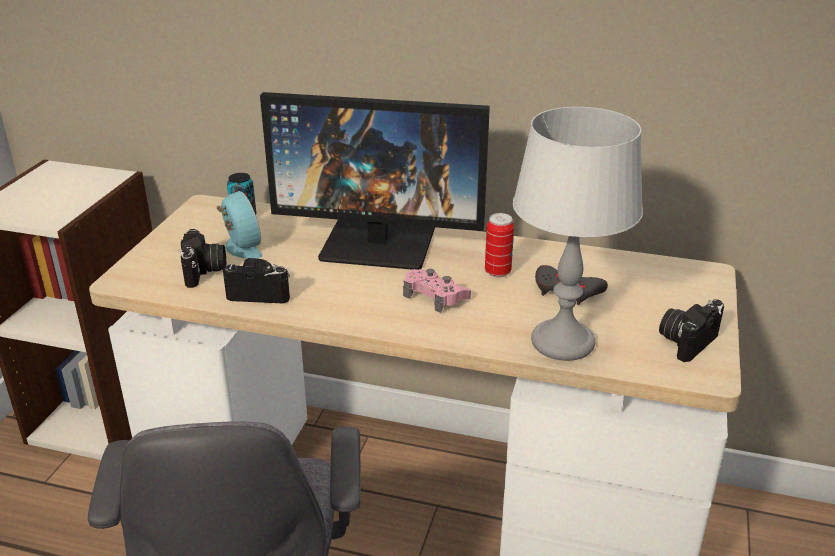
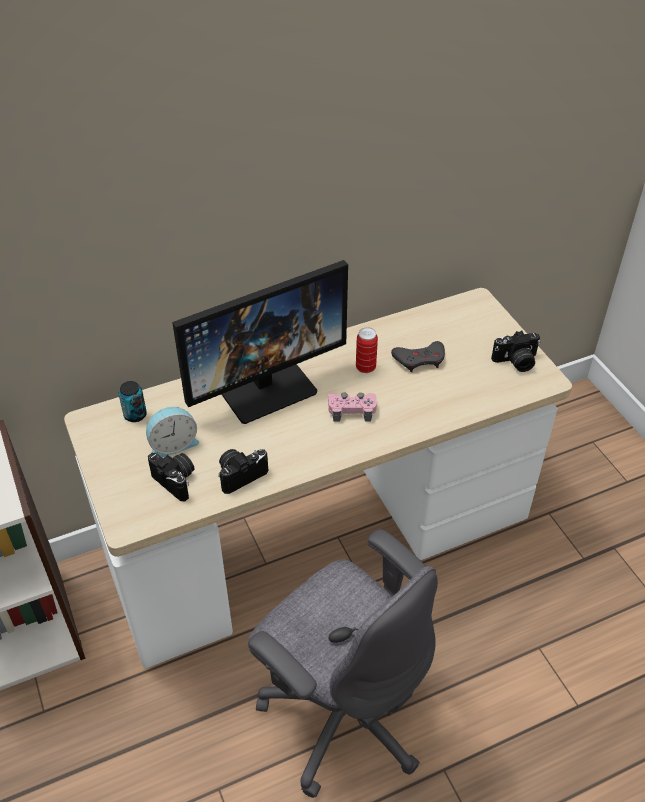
camera: 40 degrees left, 15 degrees up
alarm clock [217,191,263,258] -> alarm clock turned 135 degrees clockwise [146,407,199,458]
grey table lamp [513,107,643,361] -> none
camera [659,299,724,362] -> camera turned 105 degrees counterclockwise [491,331,540,372]

